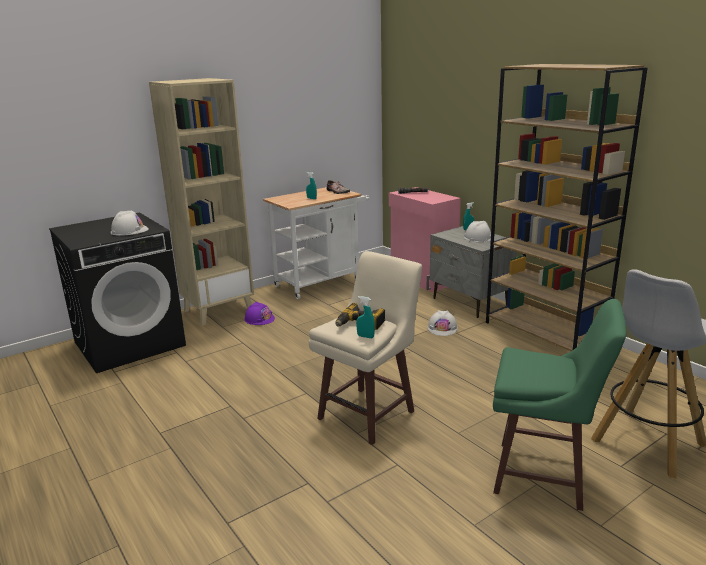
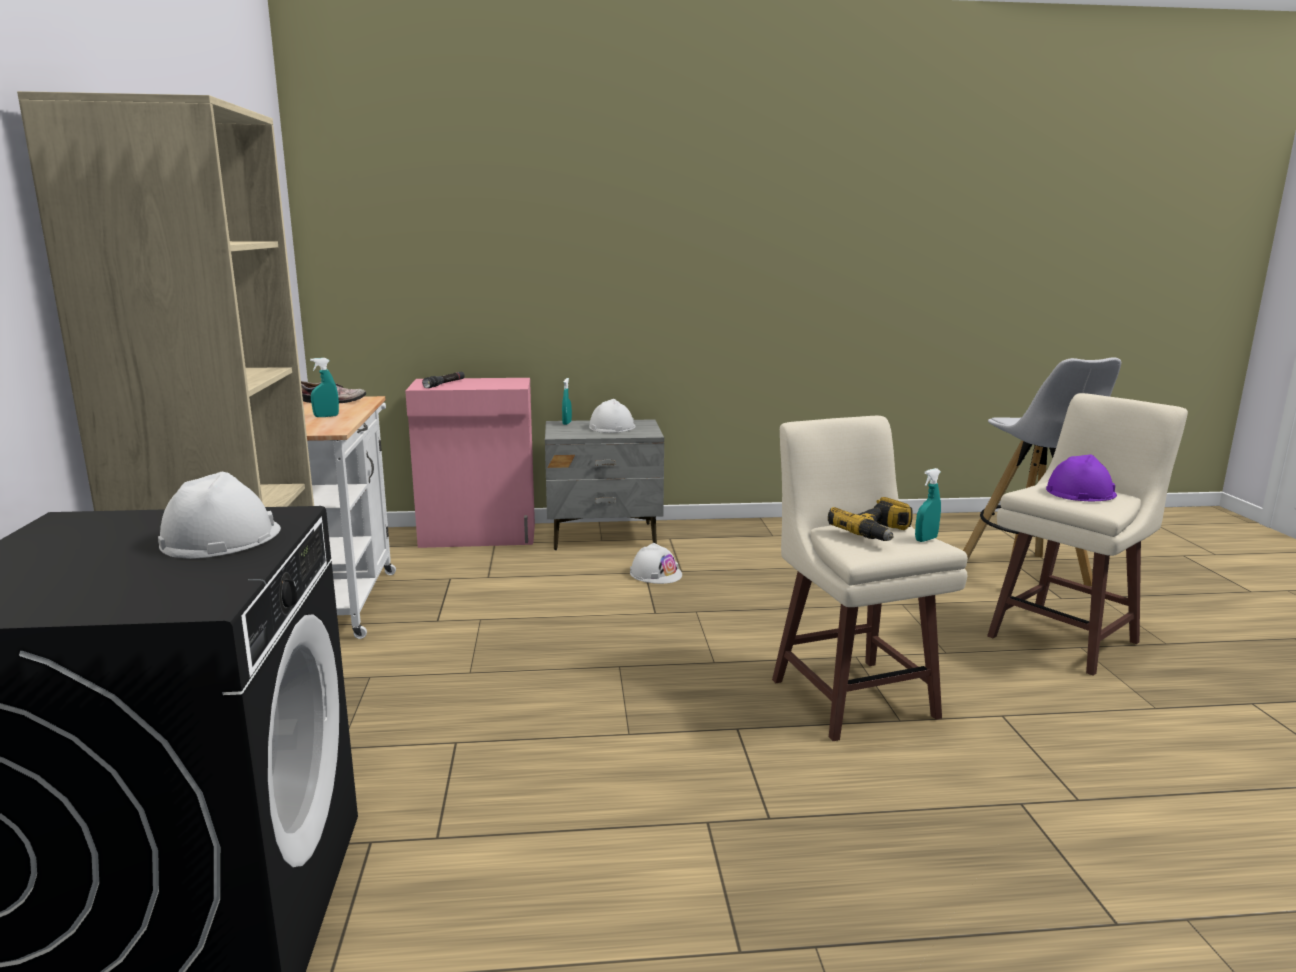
camera: 60 degrees left, 5 degrees down
purple hard hat [244,302,275,325] -> purple hard hat moved to [1046,454,1117,501]
brown bookcase [486,64,648,351] -> none
green stool [493,299,626,511] -> beige stool [987,393,1188,676]

